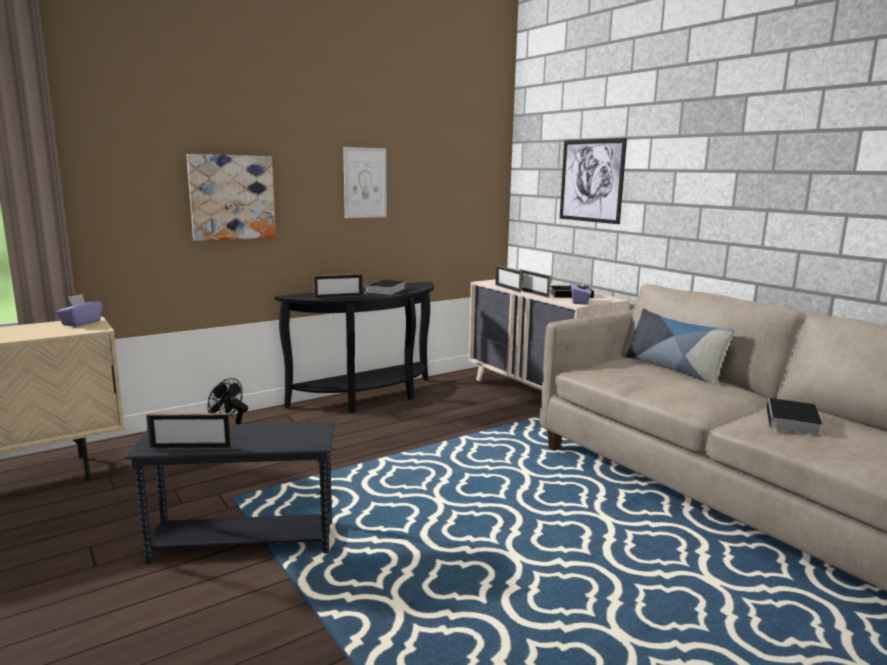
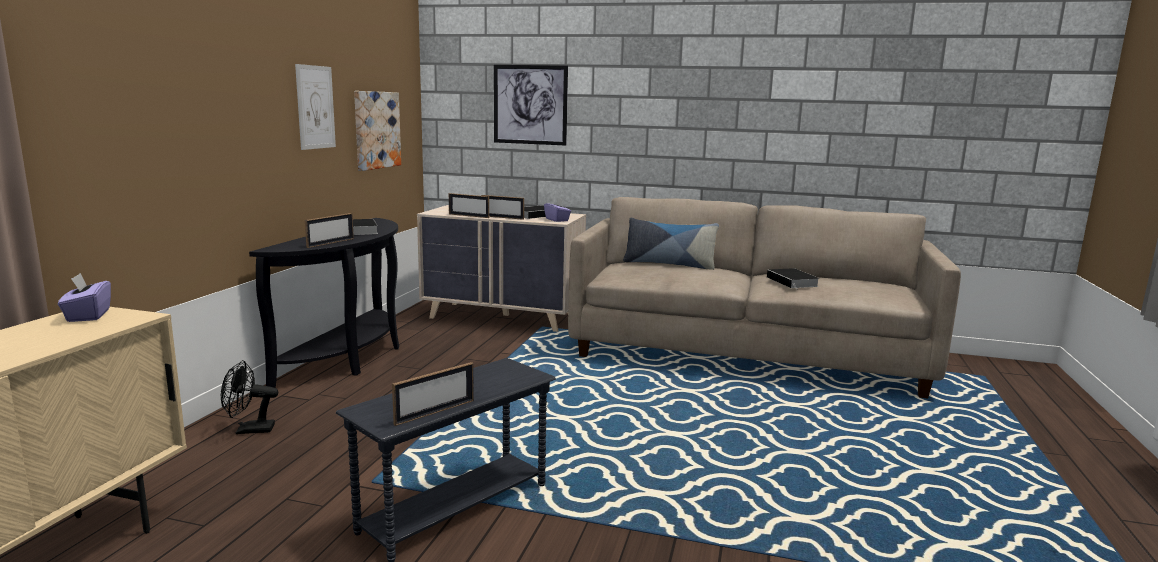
camera: 40 degrees left, 0 degrees up
picture [187,154,276,241] -> picture moved to [354,91,401,171]

